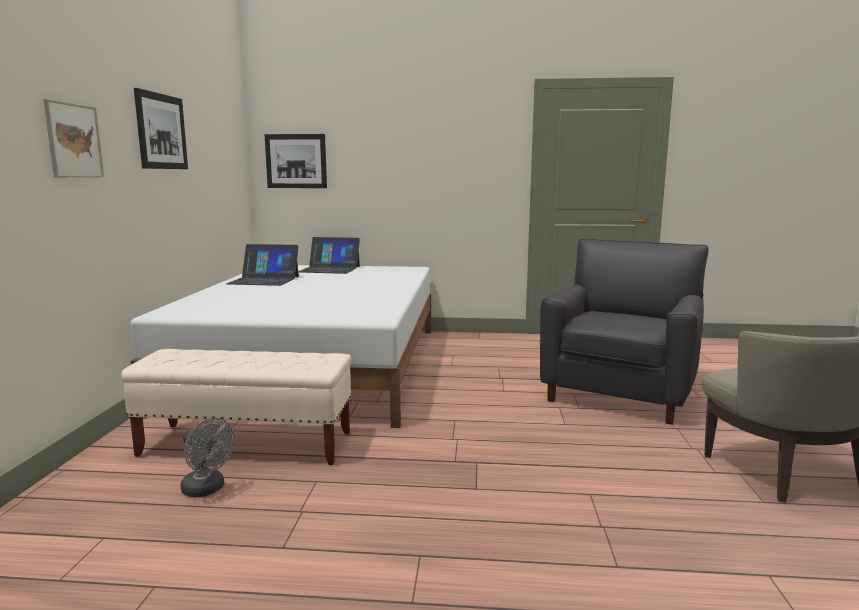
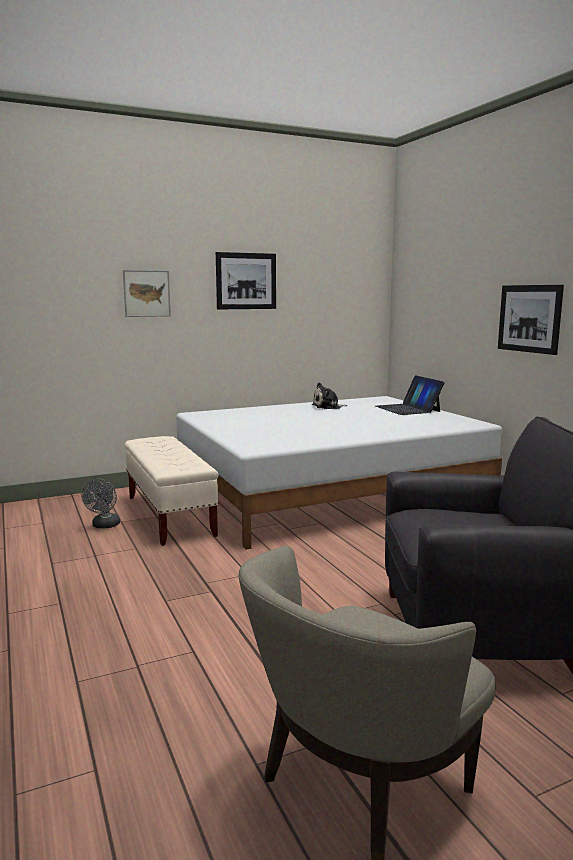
camera: 60 degrees right, 0 degrees up
laptop [226,244,299,286] -> plush toy [312,382,347,409]
picture [265,134,327,188] -> picture moved to [498,285,564,355]

